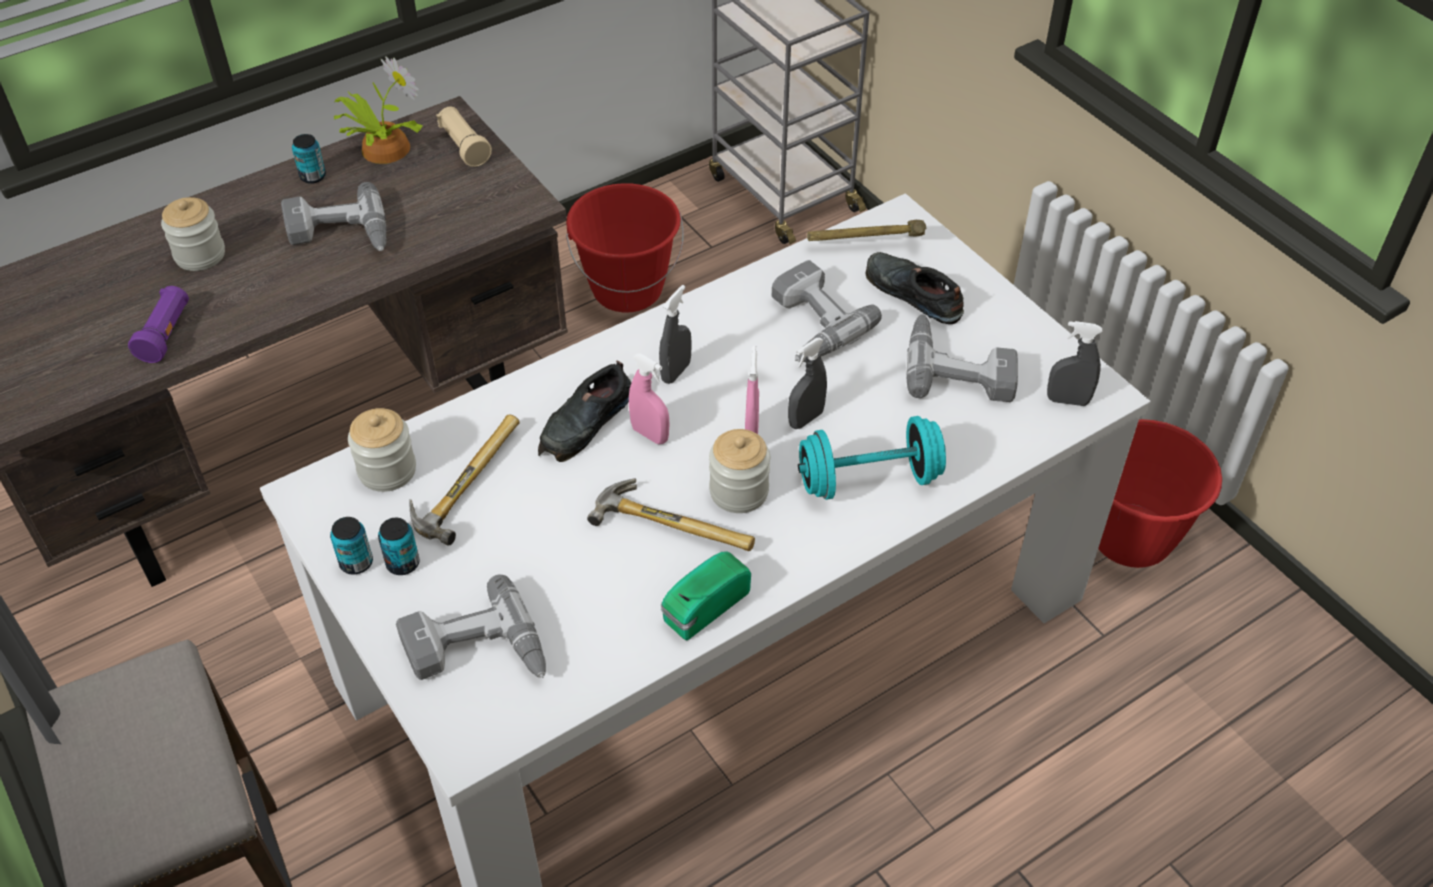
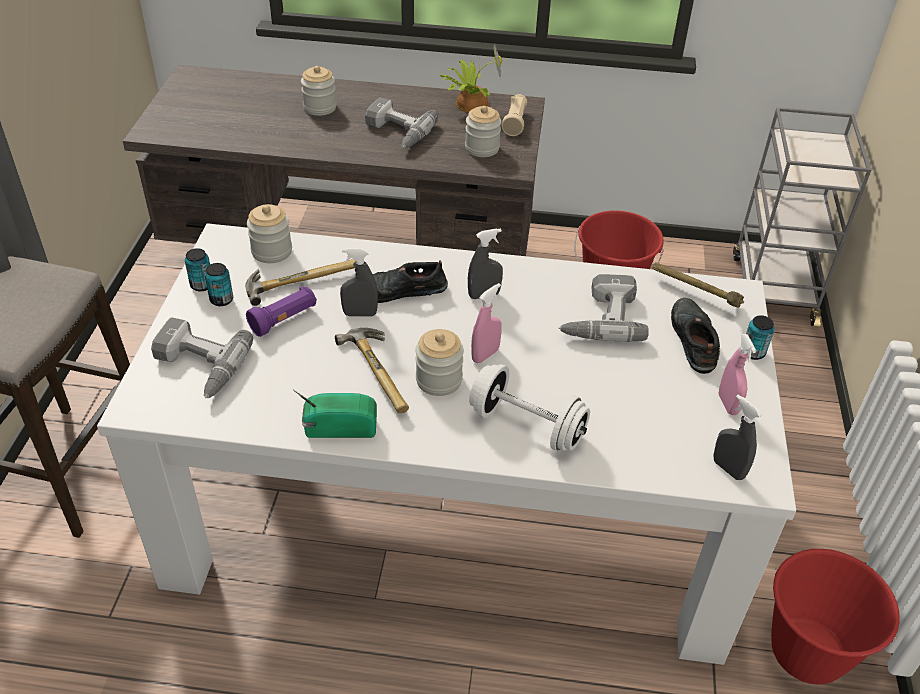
camera: 40 degrees right, 5 degrees down
purple flashlight [128,286,189,363] -> purple flashlight moved to [246,286,317,337]
can [292,134,326,184] -> can moved to [746,315,774,360]
pink spray bottle [629,353,669,444] -> pink spray bottle moved to [719,334,756,415]
grey spray bottle [788,338,827,429] -> grey spray bottle moved to [340,248,378,317]
turquoise dumbbell [798,416,946,500] -> white dumbbell [469,364,590,451]
power drill [906,314,1018,402] -> none
none -> jar [465,106,501,157]

